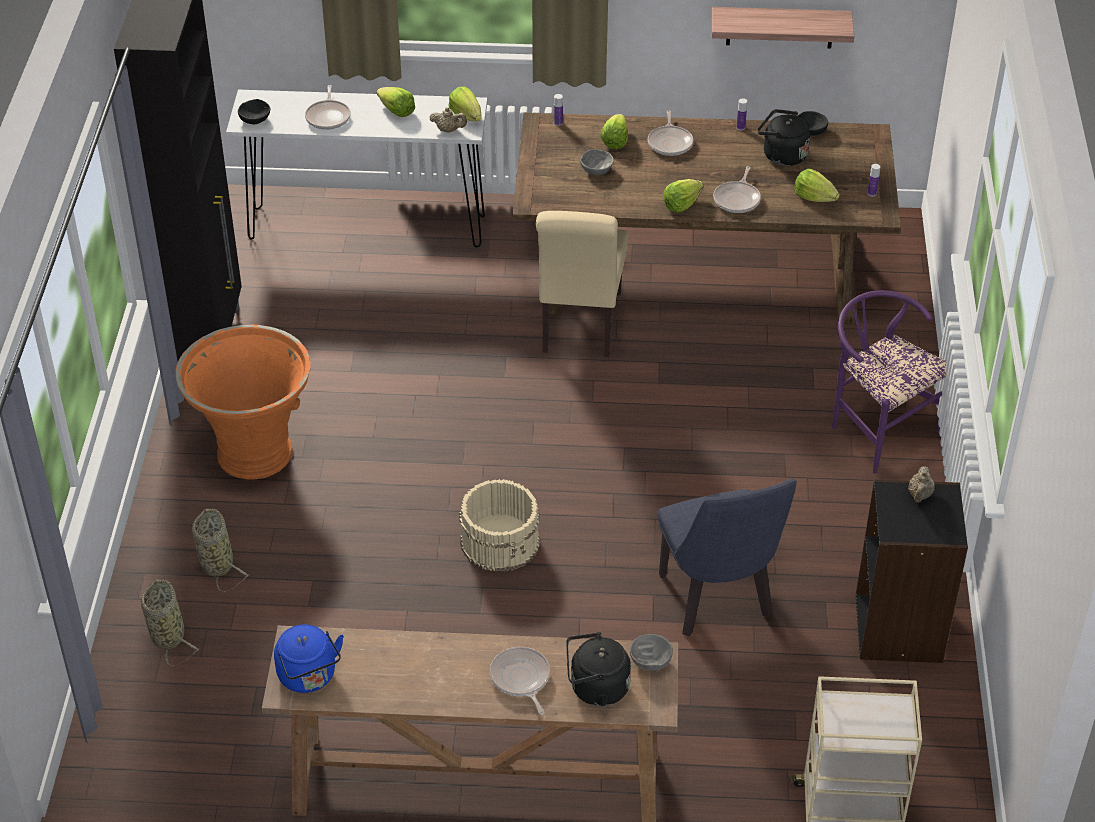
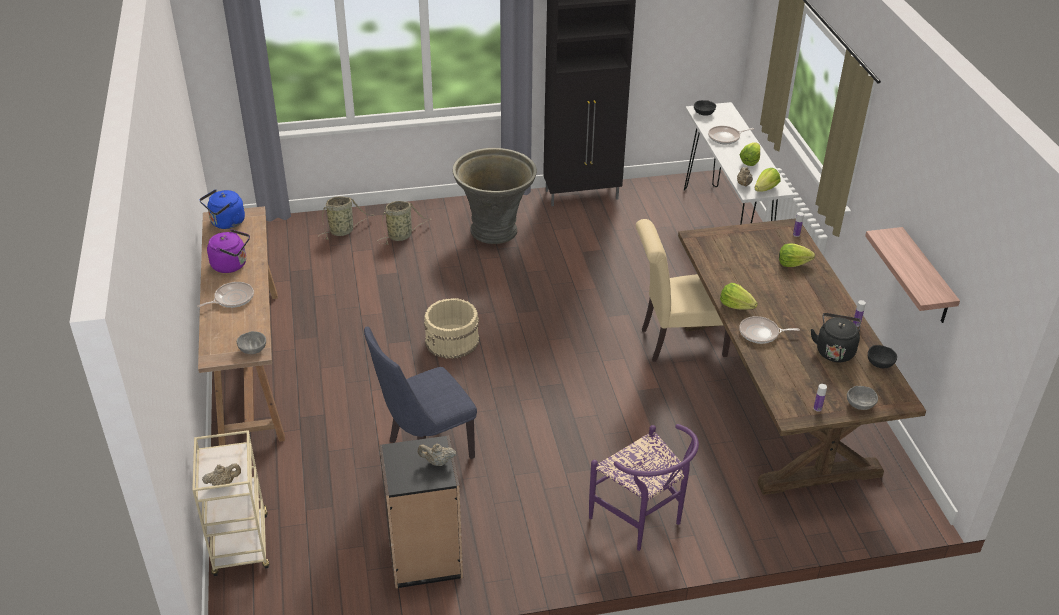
camera: 75 degrees right, 5 degrees down
orange planter [175,325,311,479] -> grey planter [453,148,537,244]
black kettle [566,632,631,706] -> none
grey bowl [580,149,614,175] -> grey bowl moved to [847,386,878,410]
frying pan [648,110,693,156] -> none
lettuce [794,169,840,202] -> none
purple chair [832,290,947,474] -> purple chair turned 105 degrees clockwise [589,424,699,551]
none -> beige teapot [202,463,241,486]
none -> purple kettle [207,229,250,273]

